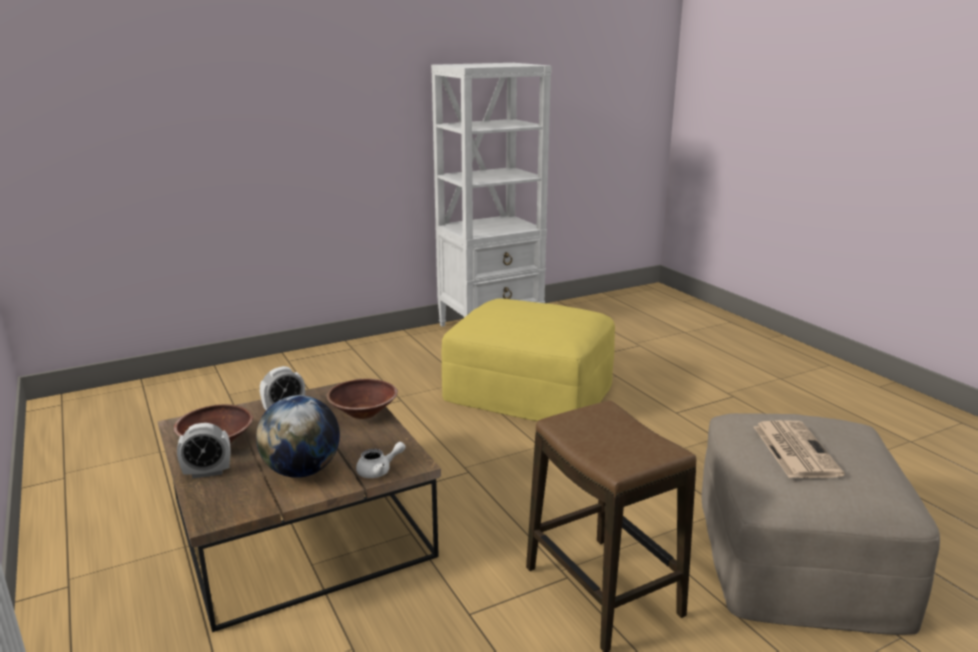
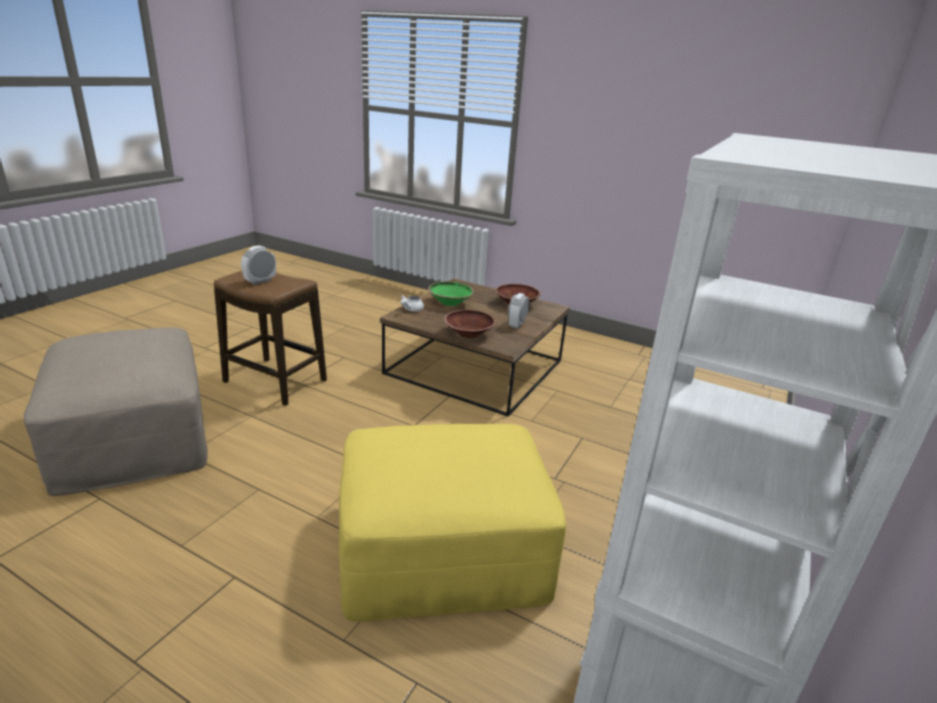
camera: 145 degrees right, 5 degrees up
alarm clock [177,423,230,479] -> alarm clock moved to [241,246,276,285]
globe [256,395,340,478] -> green bowl [428,282,474,306]
newspaper [754,420,845,478] -> none

